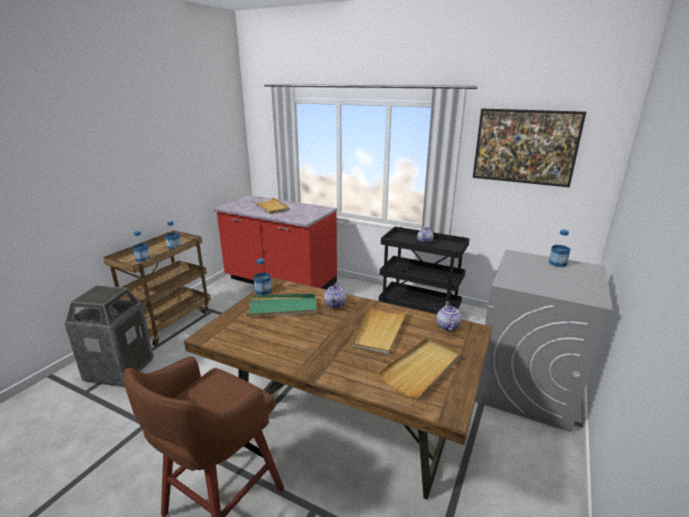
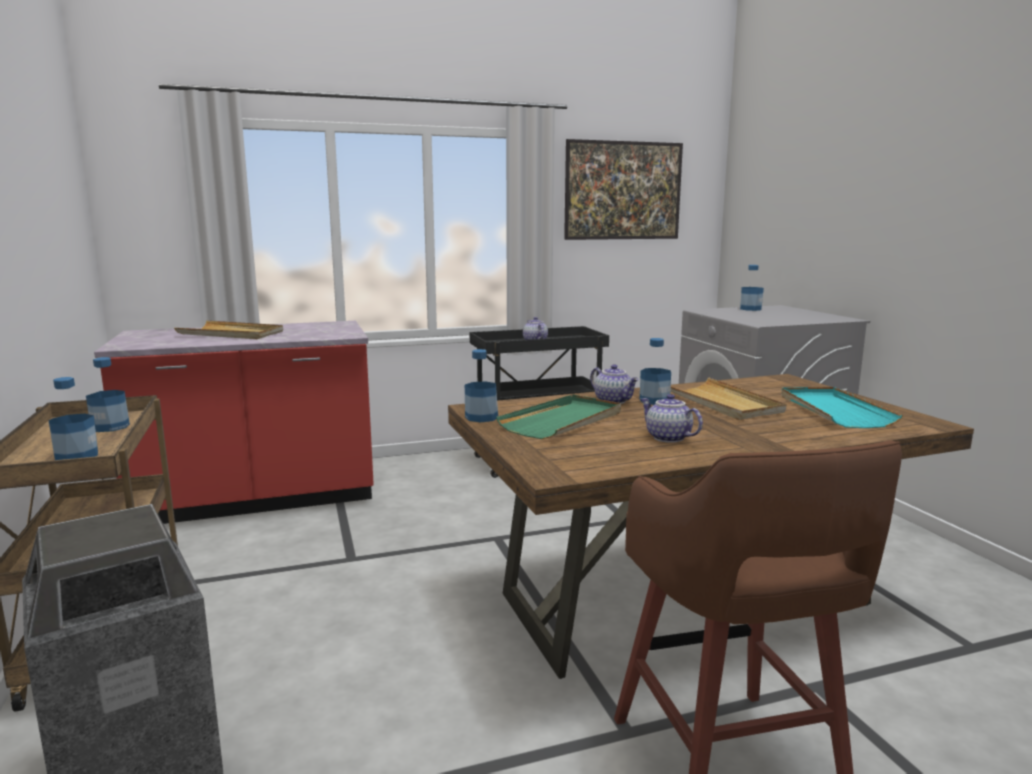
camera: 45 degrees left, 10 degrees down
beige tray [378,337,461,398] -> turquoise tray [781,387,903,428]
teapot [436,301,462,331] -> teapot moved to [640,394,703,443]
none -> bottle [640,338,671,405]

